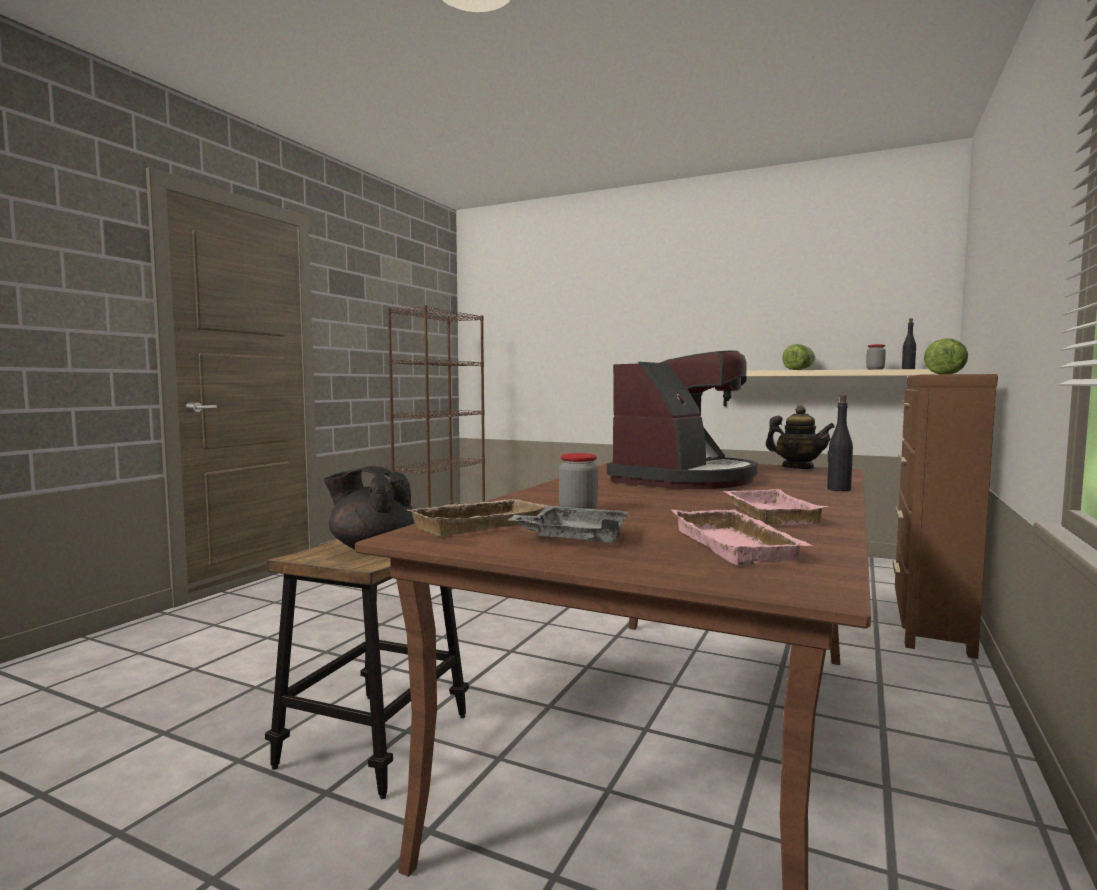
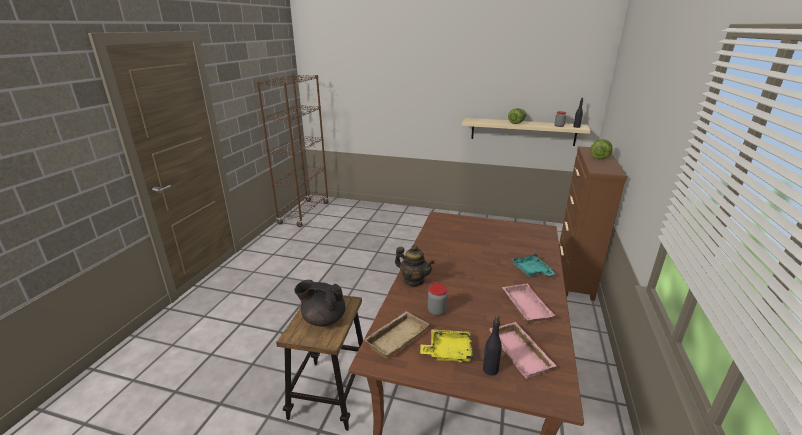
camera: 10 degrees left, 20 degrees up
grey tray [508,506,629,543] -> yellow tray [420,329,474,362]
coffee machine [607,350,758,489] -> none
teapot [765,405,835,469] -> teapot moved to [395,245,434,286]
black bottle [827,395,853,491] -> black bottle moved to [483,315,502,375]
none -> turquoise tray [511,253,555,277]

